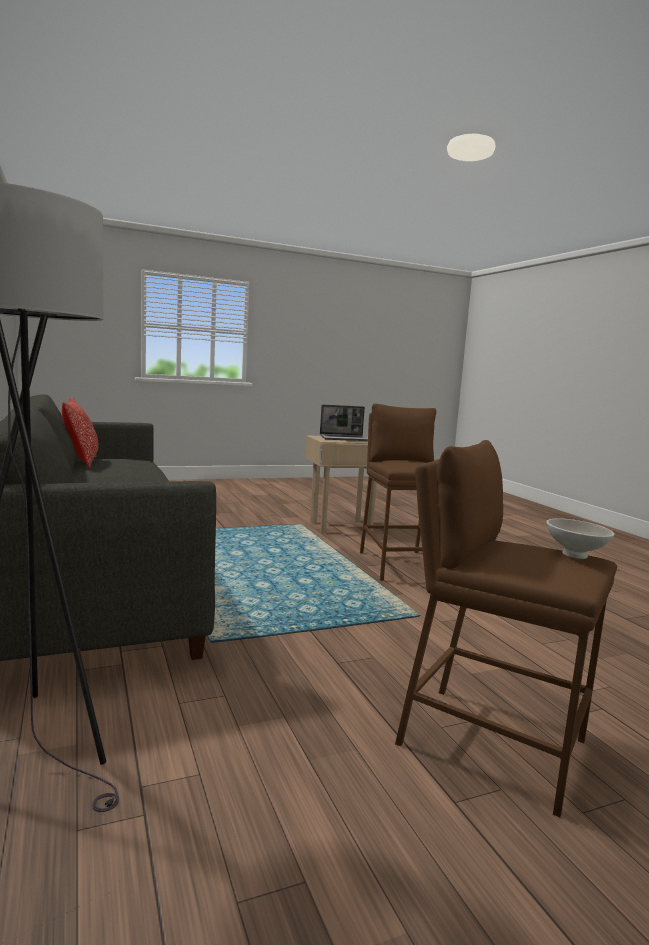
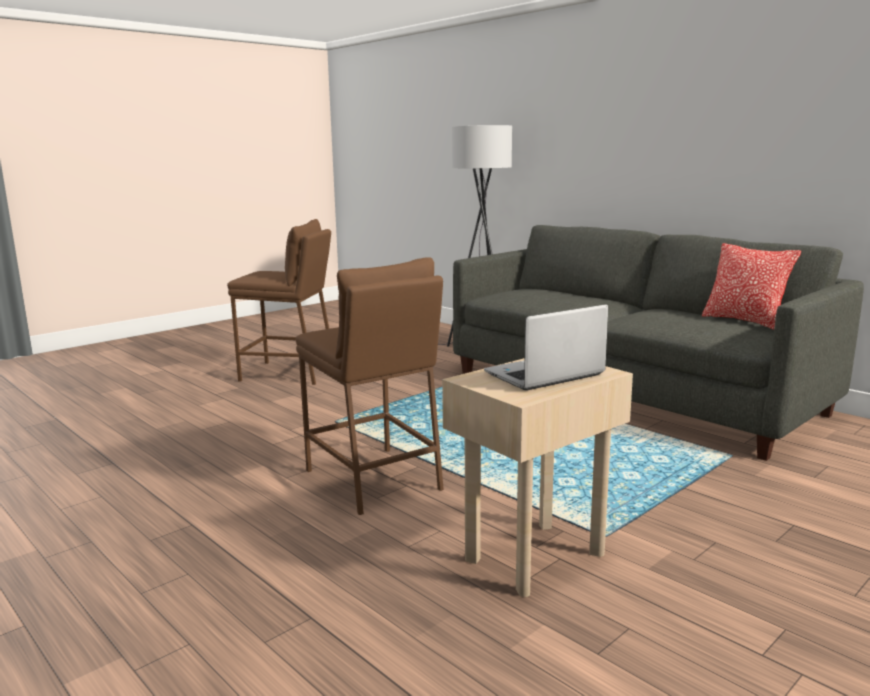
camera: 160 degrees right, 5 degrees up
white bowl [546,518,615,559] -> none

